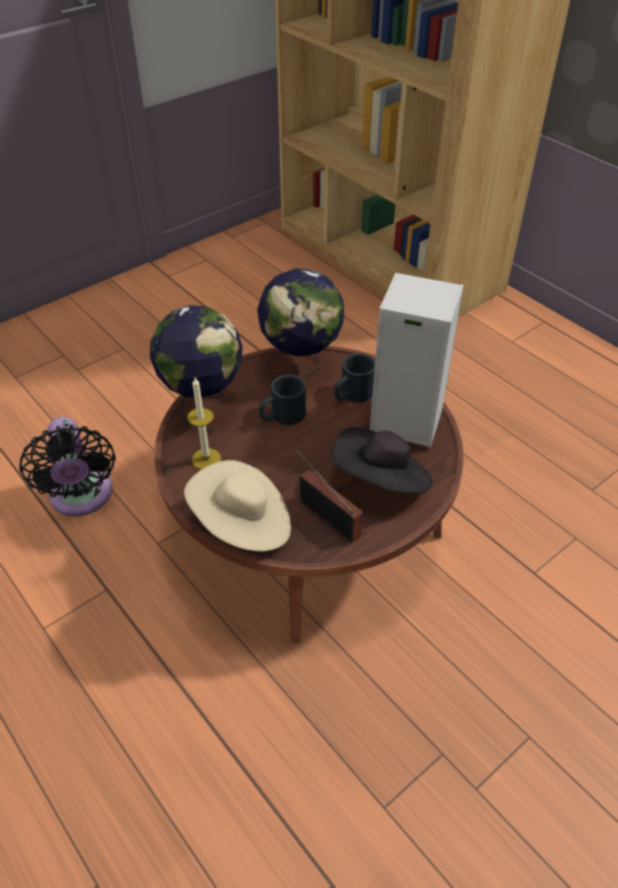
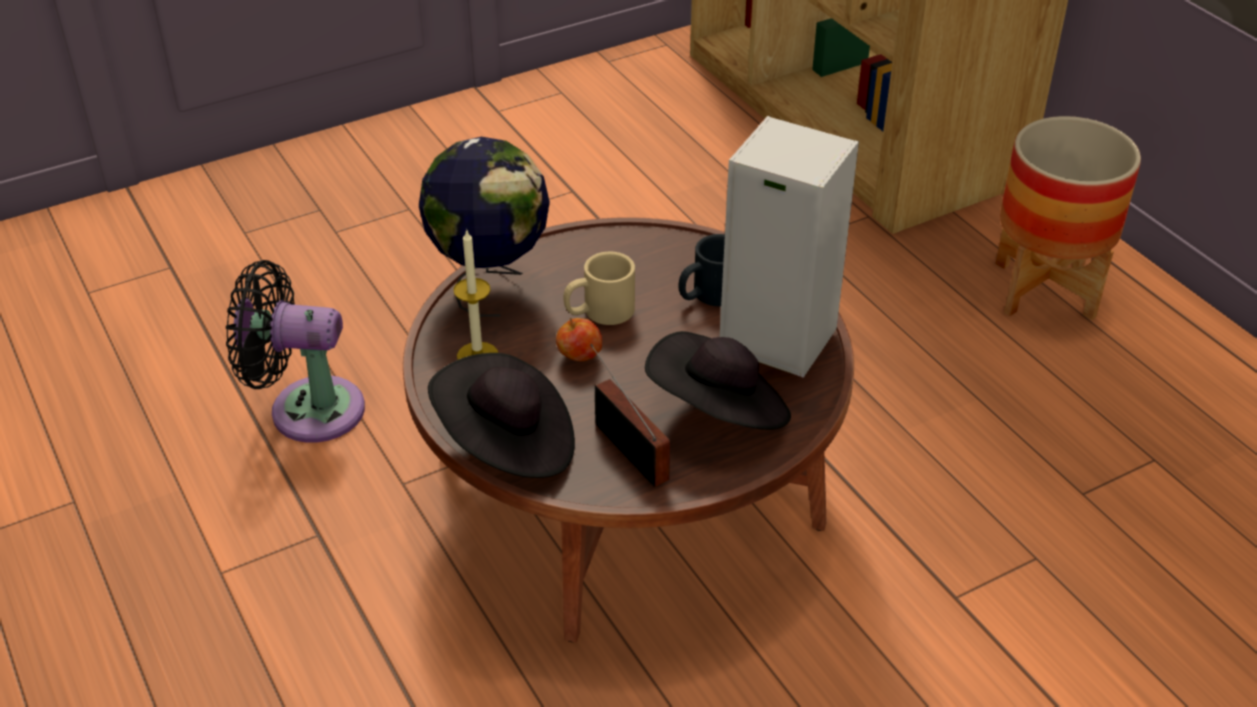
camera: 10 degrees right, 5 degrees down
black fan [19,417,115,516] -> black fan turned 105 degrees clockwise [226,260,365,443]
beige hat [184,460,291,552] -> black hat [428,353,575,478]
globe [257,268,344,374] -> none
black mug [259,375,306,425] -> beige mug [563,252,635,325]
none -> apple [556,318,602,361]
none -> planter [995,116,1141,320]

